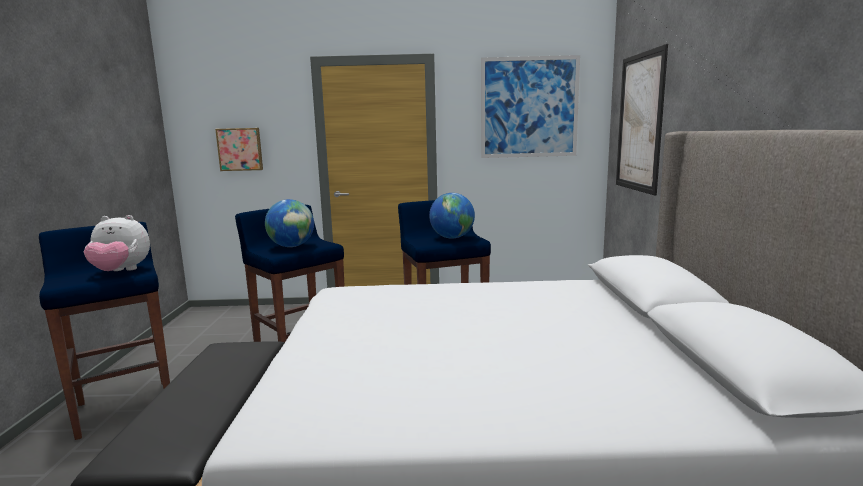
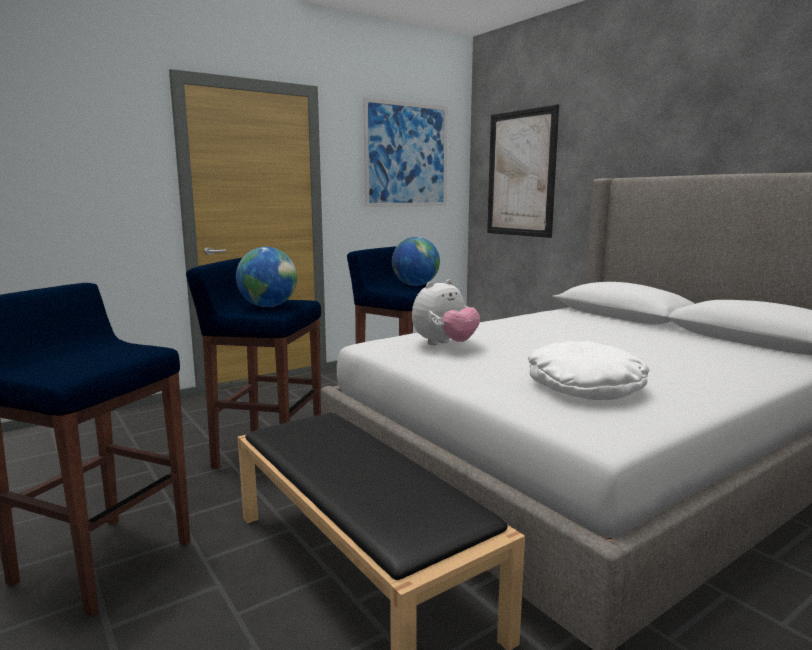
camera: 35 degrees left, 0 degrees up
plush toy [84,215,150,271] -> plush toy moved to [412,279,480,345]
picture [215,128,263,171] -> none
none -> white pillow [528,341,649,400]

